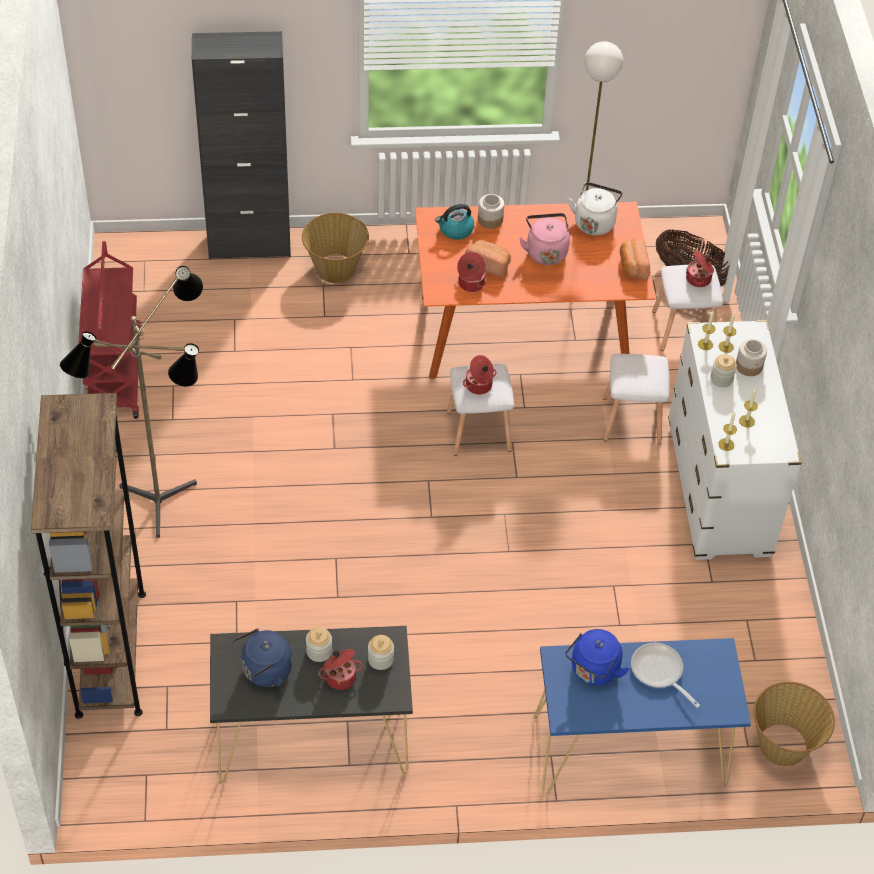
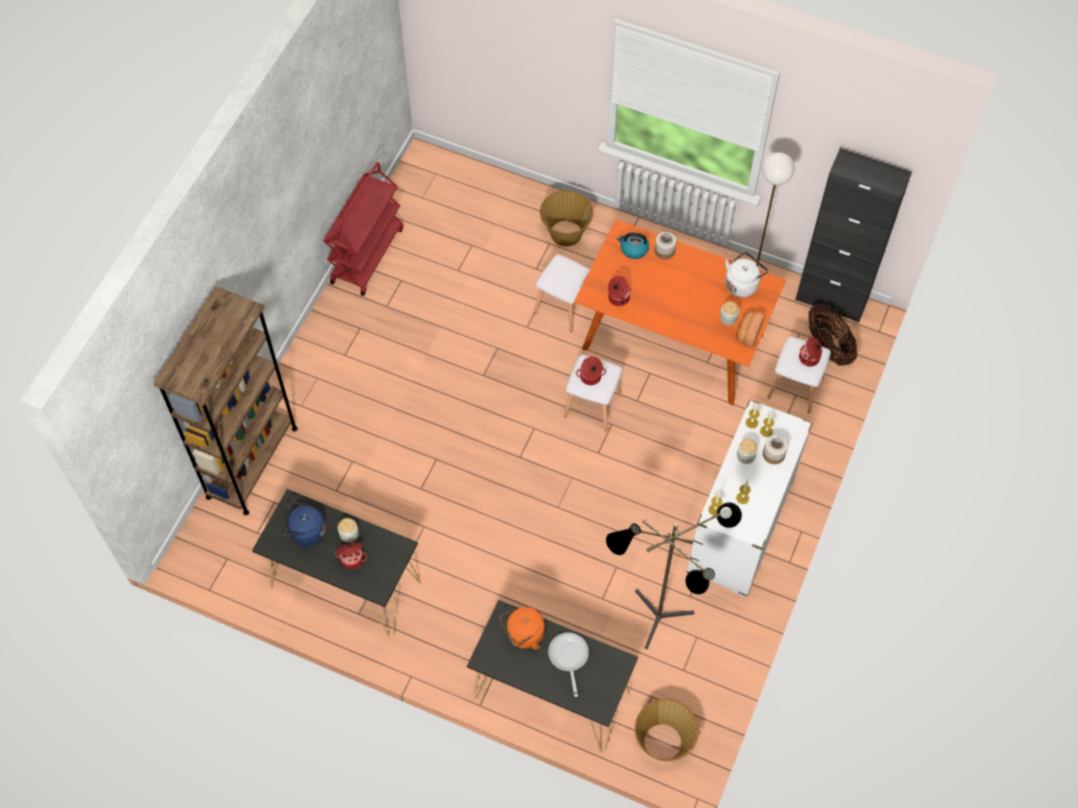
camera: 30 degrees right, 10 degrees up
floor lamp [60,266,203,538] -> floor lamp moved to [606,502,742,649]
black cabinet [192,31,291,259] -> black cabinet moved to [795,148,912,323]
jar [368,635,394,670] -> jar moved to [720,301,739,326]
bread [465,240,511,277] -> none
pink kettle [519,213,570,265] -> none
blue console table [533,638,751,795] -> black console table [467,600,638,752]
blue kettle [565,629,629,685] -> orange kettle [500,606,545,650]
white stool [603,354,670,445] -> white stool moved to [534,254,590,332]

